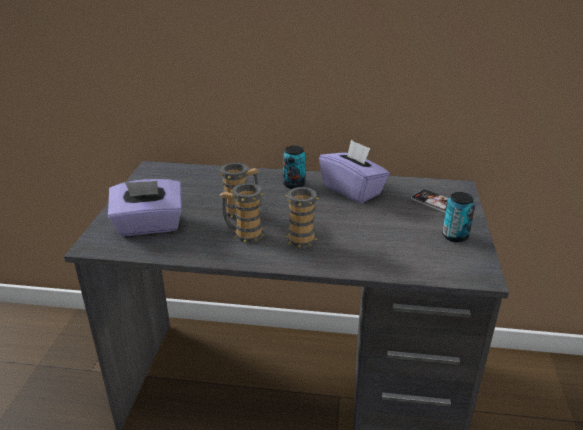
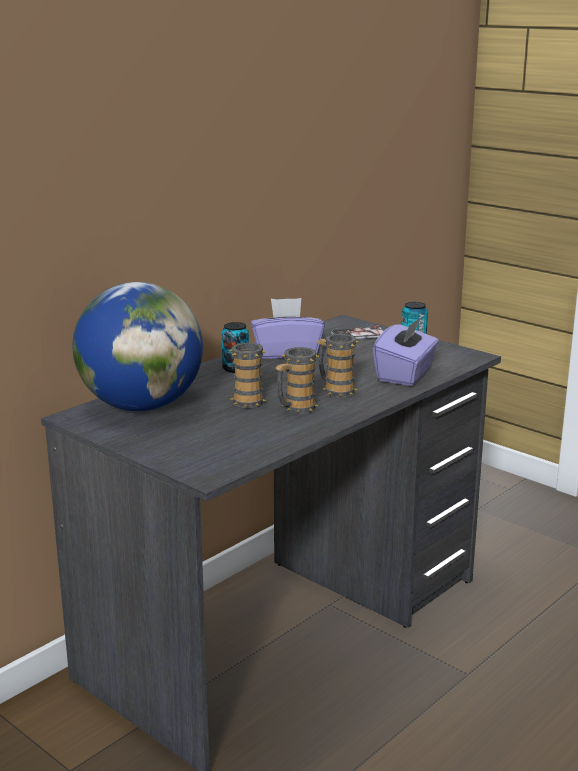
camera: 55 degrees left, 10 degrees down
purple tissue box [108,179,182,236] -> purple tissue box moved to [373,317,439,386]
none -> globe [73,282,203,411]

